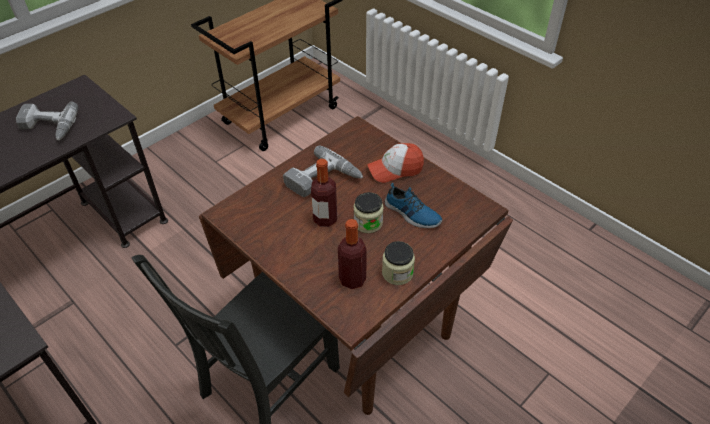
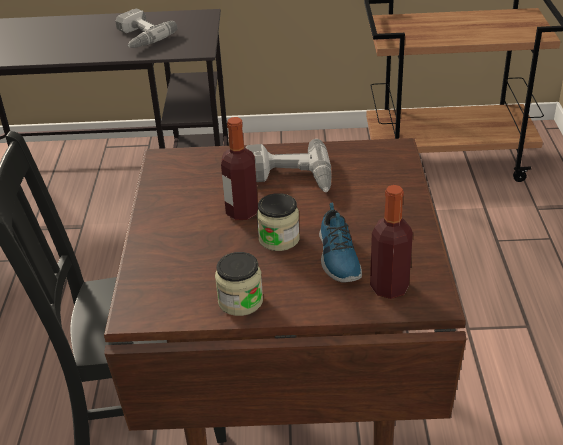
camera: 45 degrees right, 10 degrees down
bottle [338,219,367,289] -> bottle moved to [370,185,413,299]
cap [367,143,424,183] -> none

